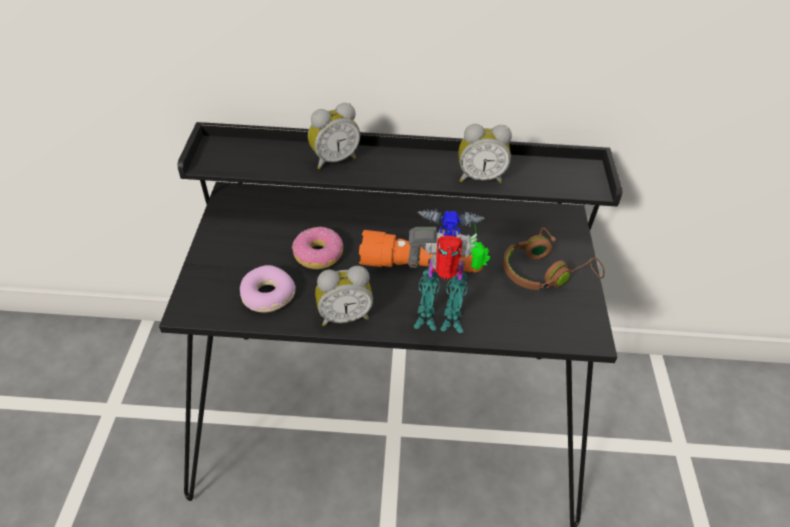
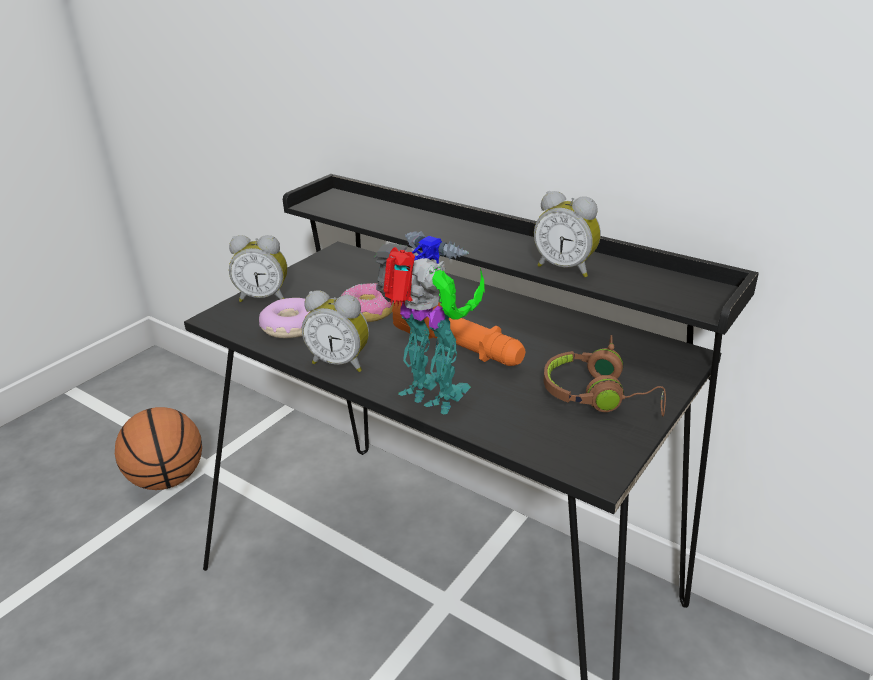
camera: 35 degrees right, 15 degrees down
alarm clock [308,103,361,169] -> alarm clock moved to [229,235,287,302]
none -> basketball [115,407,202,490]

